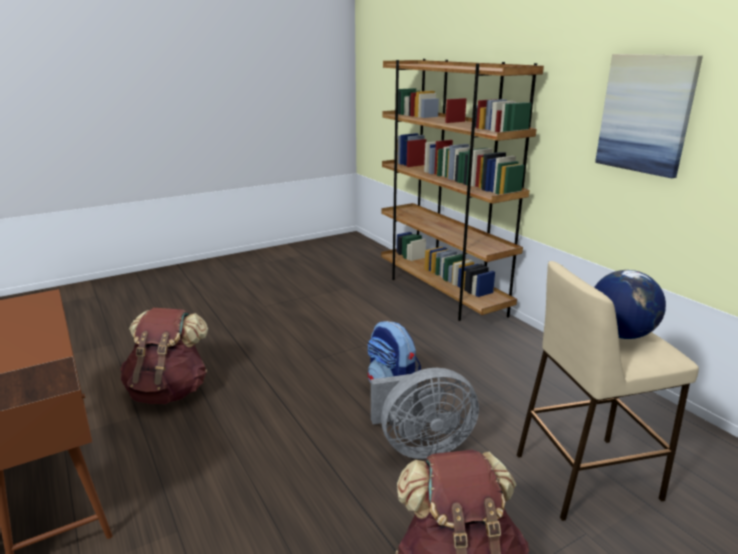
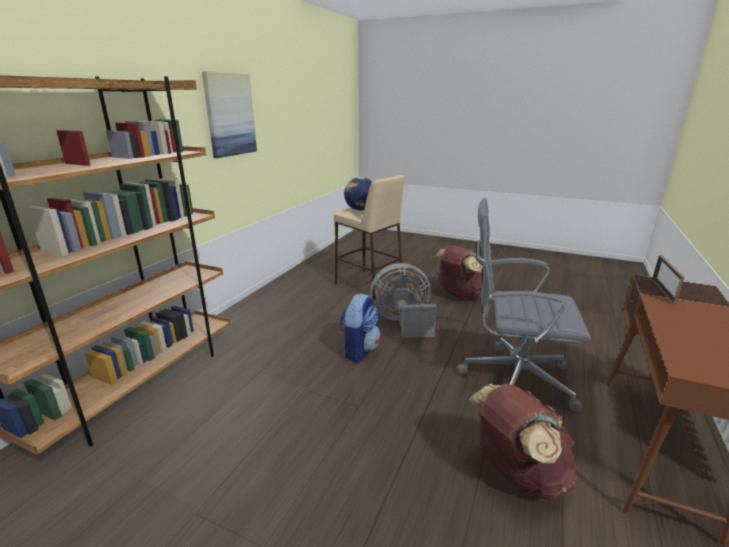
camera: 125 degrees left, 0 degrees up
grey fan [371,368,479,459] -> grey fan turned 45 degrees counterclockwise [370,263,437,338]
none -> grey office chair [457,198,591,412]
none -> picture frame [652,255,685,304]

